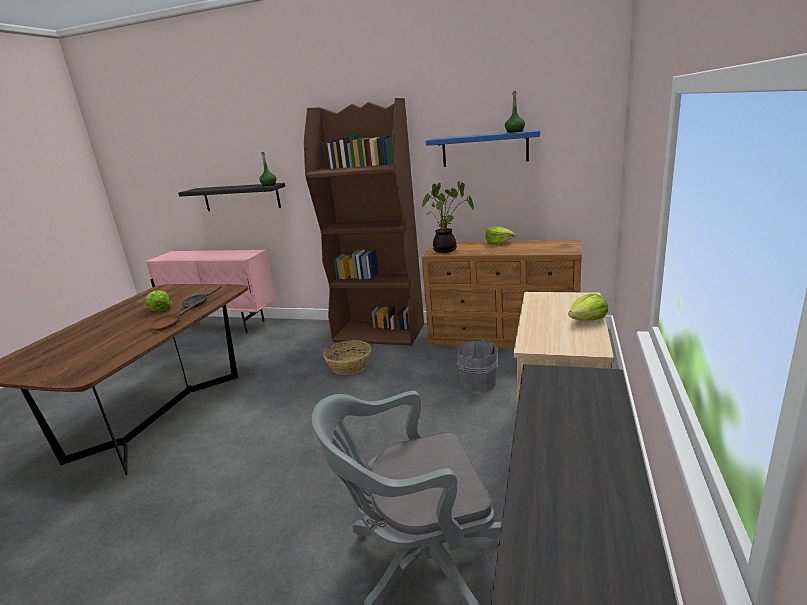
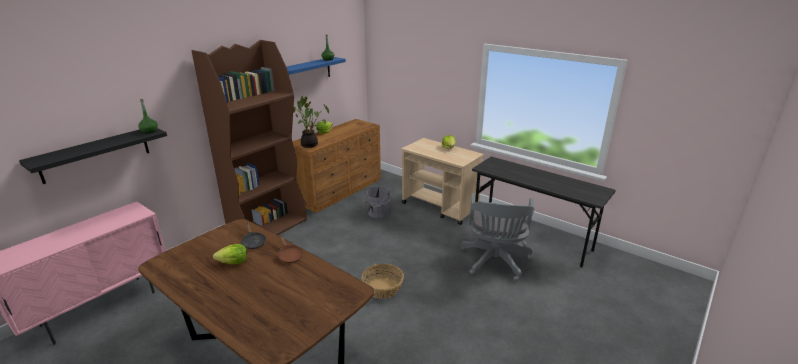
camera: 70 degrees left, 5 degrees up
basket [323,340,371,375] -> basket moved to [361,264,404,299]

